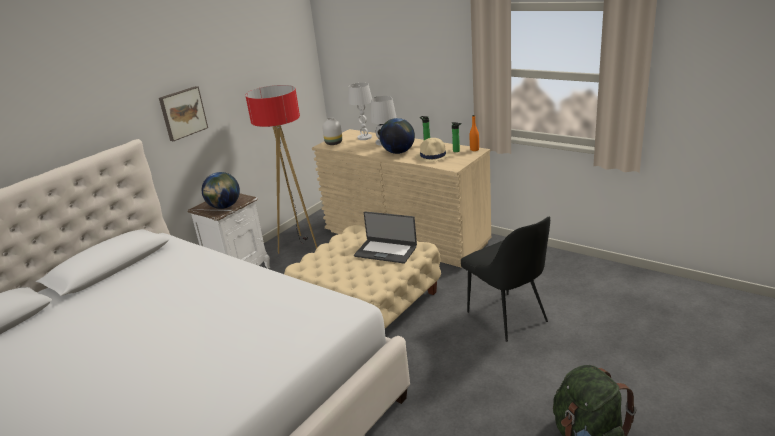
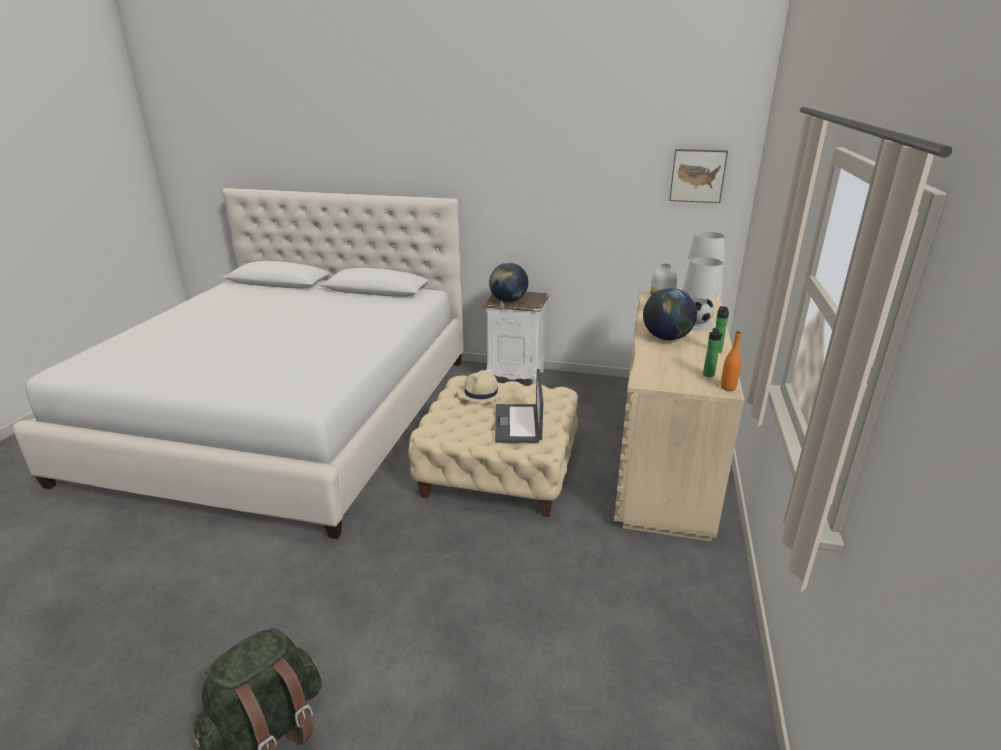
camera: 65 degrees right, 0 degrees up
picture [159,86,208,141] -> picture moved to [669,149,728,203]
floor lamp [245,85,318,254] -> none
beige hat [415,138,451,162] -> beige hat moved to [458,370,504,403]
black chair [461,217,550,342] -> none

